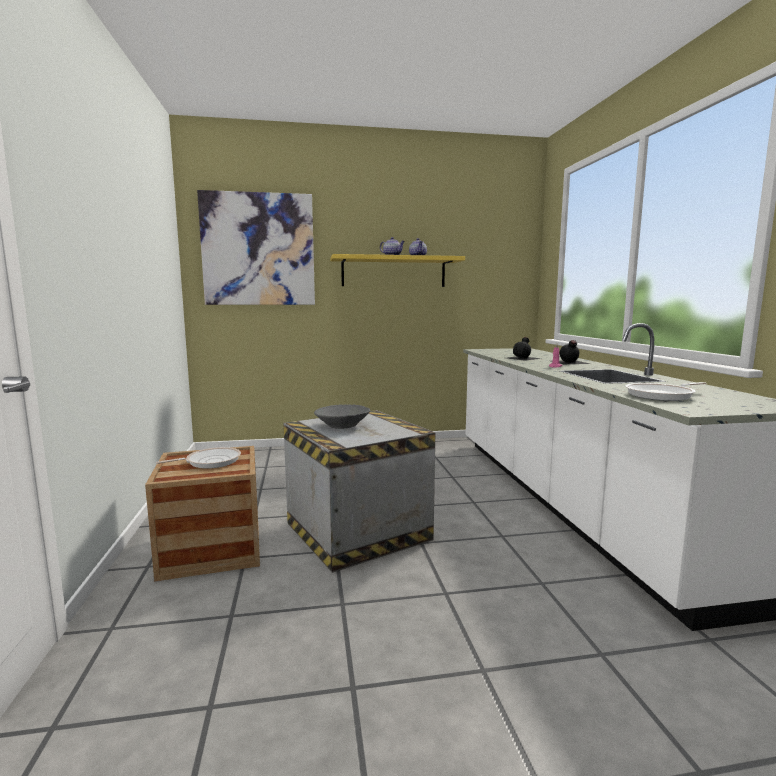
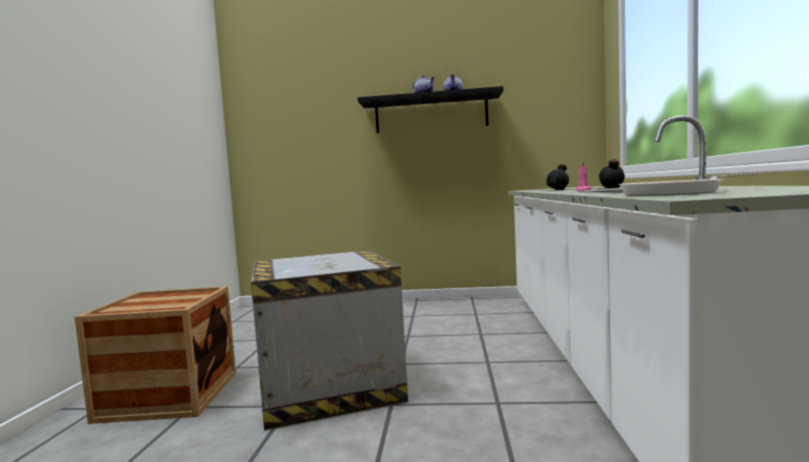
camera: 15 degrees right, 5 degrees down
frying pan [156,447,241,469] -> none
picture [197,190,315,305] -> none
grey bowl [314,404,370,429] -> none
yellow shelf [331,254,465,287] -> black shelf [357,86,504,133]

